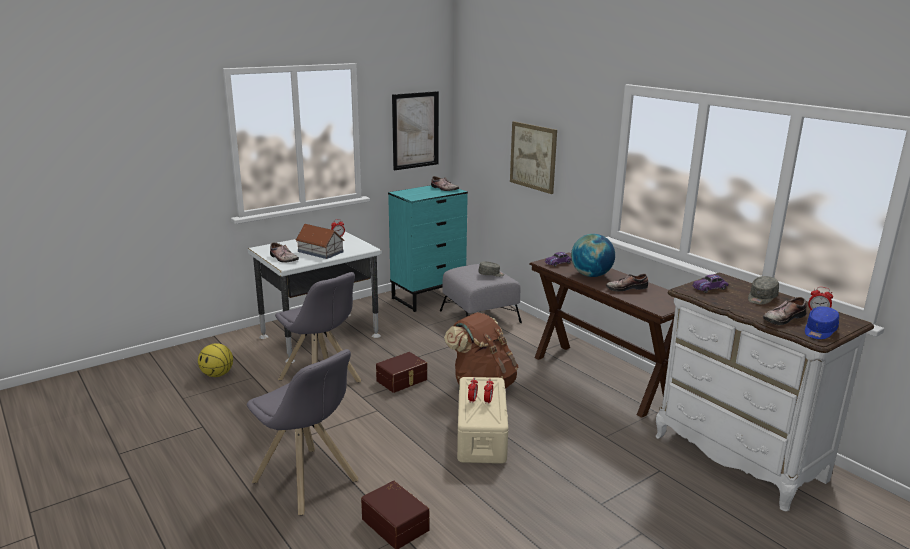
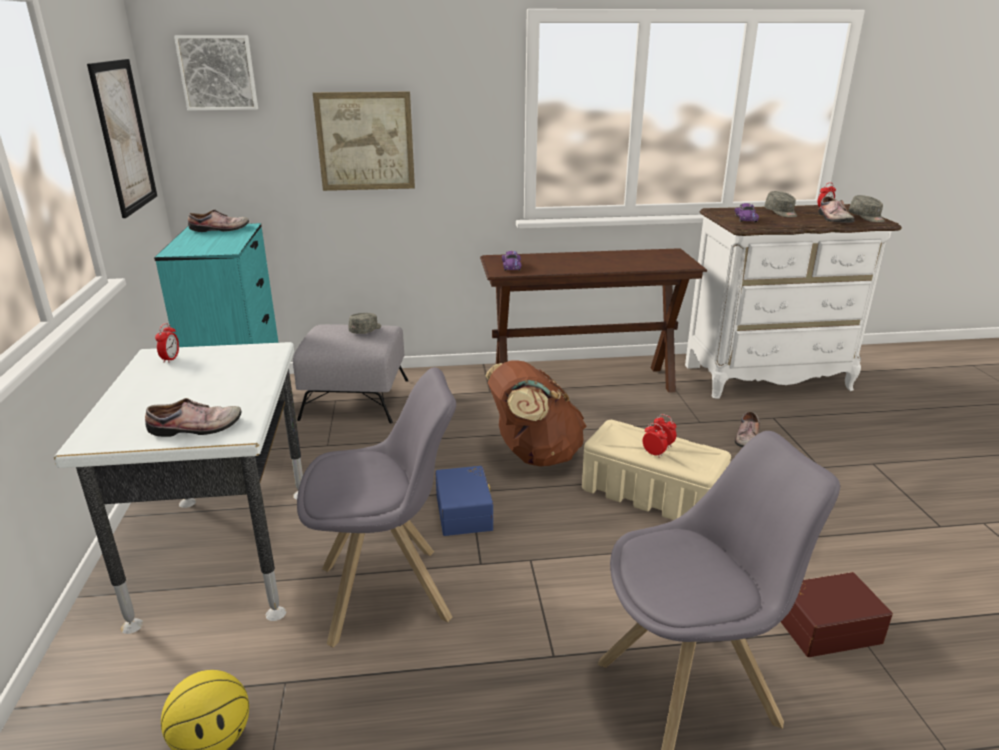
camera: 60 degrees left, 5 degrees up
toy house [296,224,344,259] -> none
brown storage box [376,352,427,393] -> blue storage box [436,466,493,536]
globe [571,234,615,277] -> none
shoe [606,274,648,291] -> shoe moved to [735,411,760,447]
blue cap [805,306,839,339] -> grey cap [849,195,885,222]
none -> picture [174,35,258,111]

